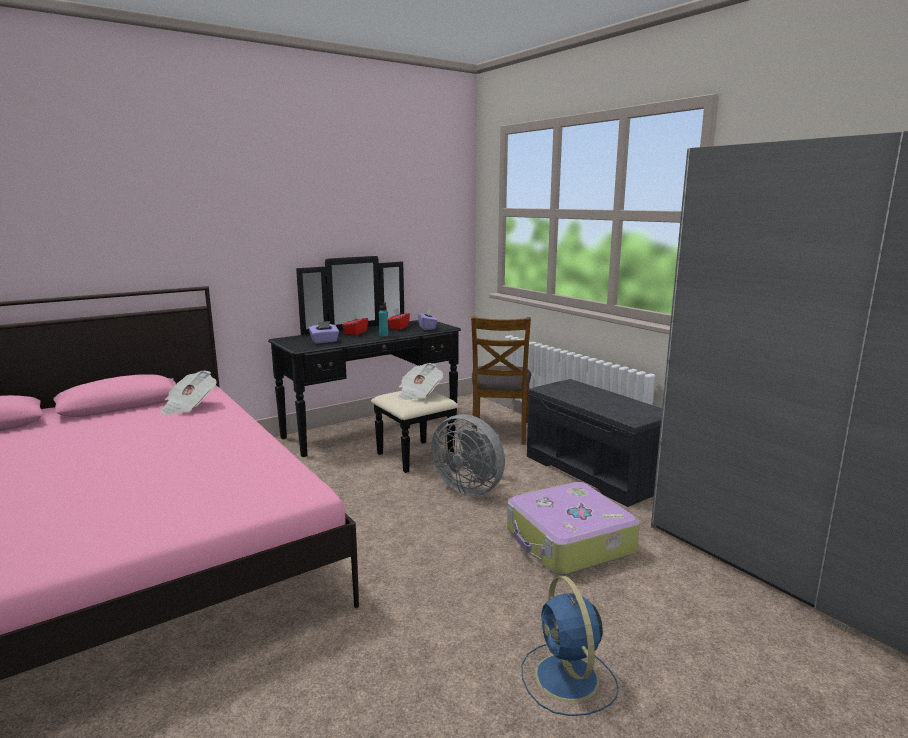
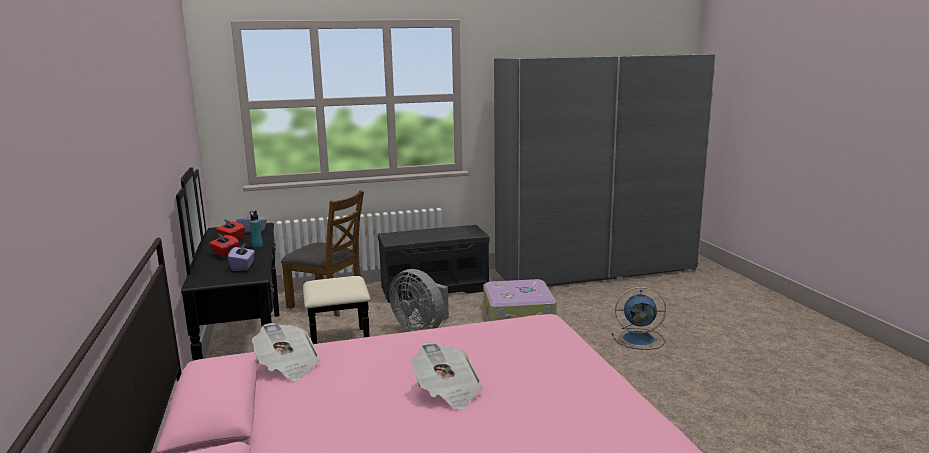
camera: 70 degrees left, 0 degrees up
newspaper [398,363,443,400] -> newspaper moved to [412,342,483,410]
grey fan [431,414,505,496] -> grey fan turned 75 degrees clockwise [389,269,449,332]

